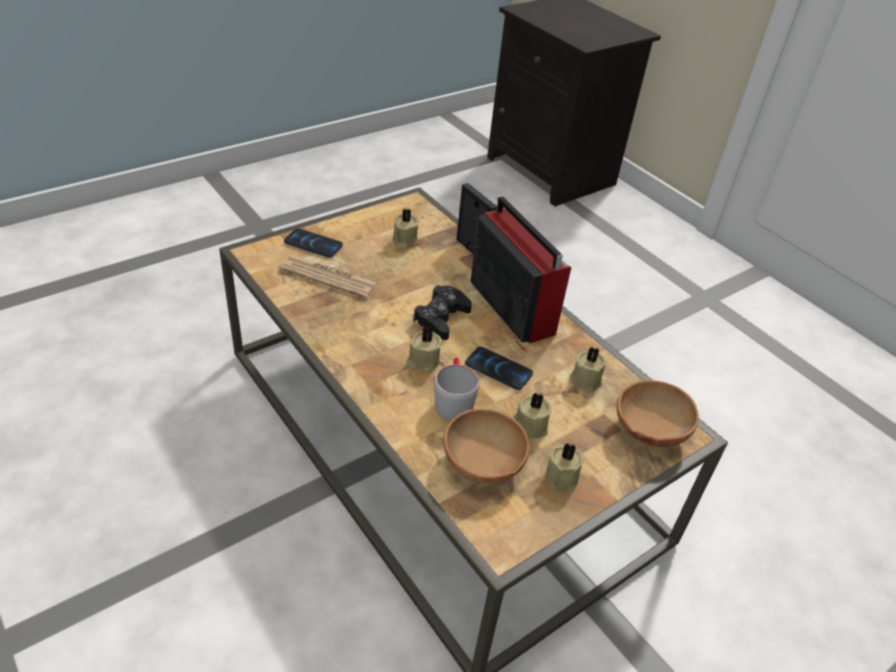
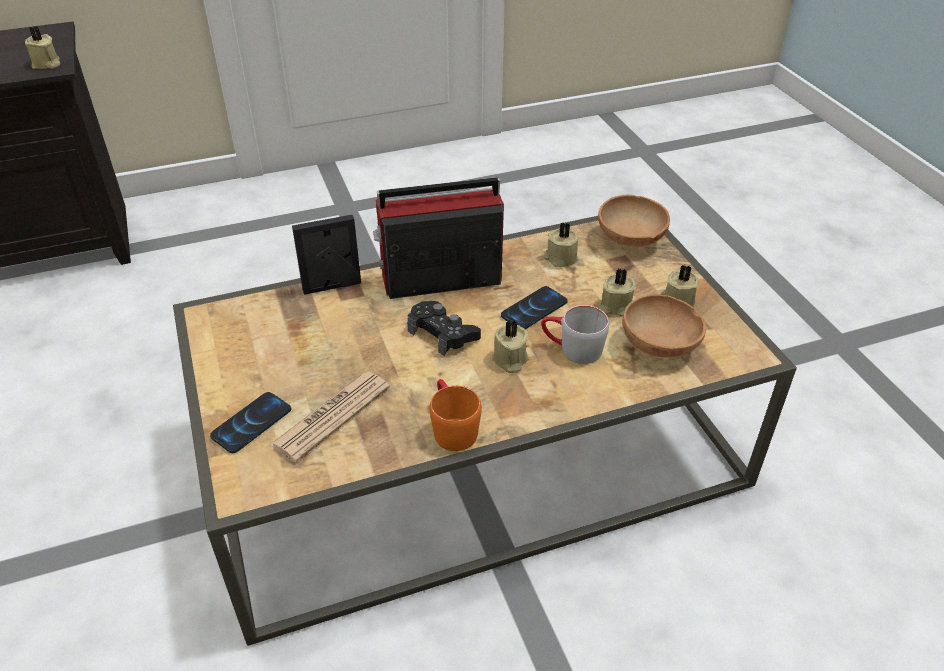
camera: 70 degrees left, 0 degrees up
beige candle [392,209,419,249] -> beige candle moved to [25,26,60,69]
none -> orange mug [429,379,482,451]

